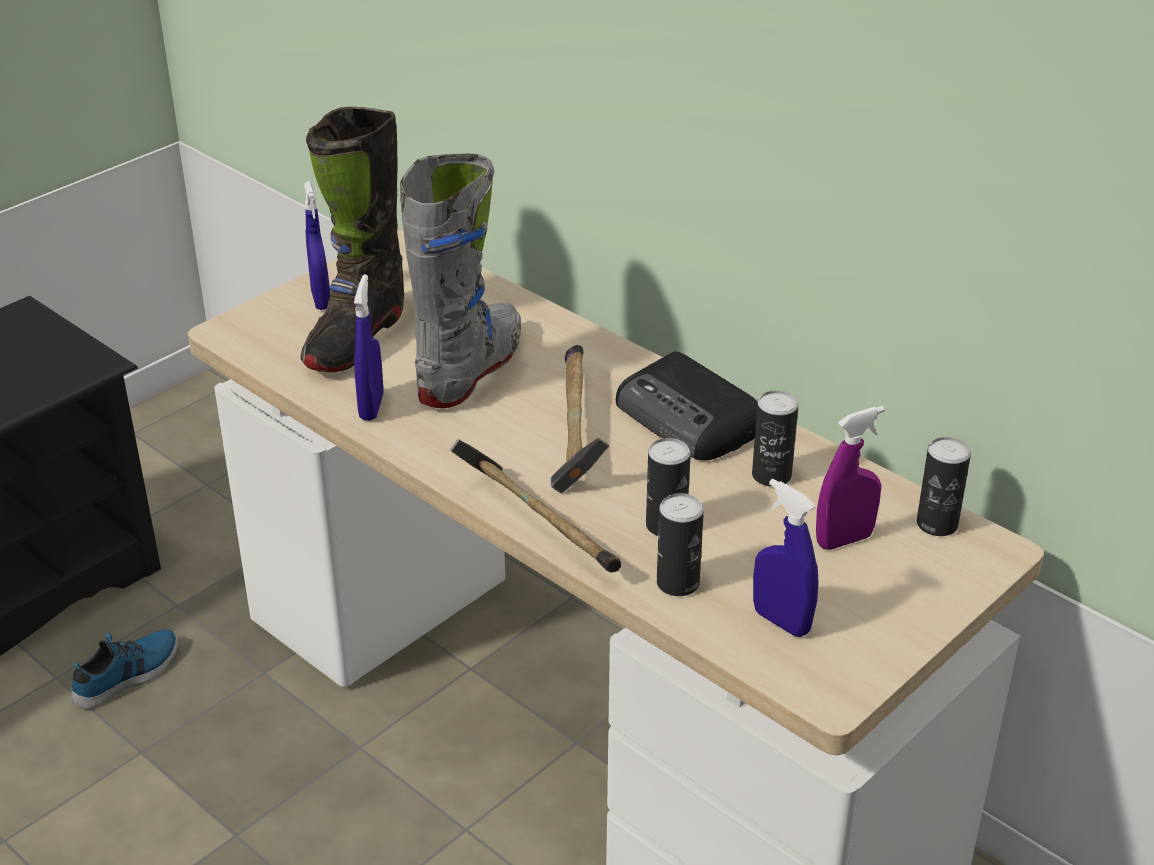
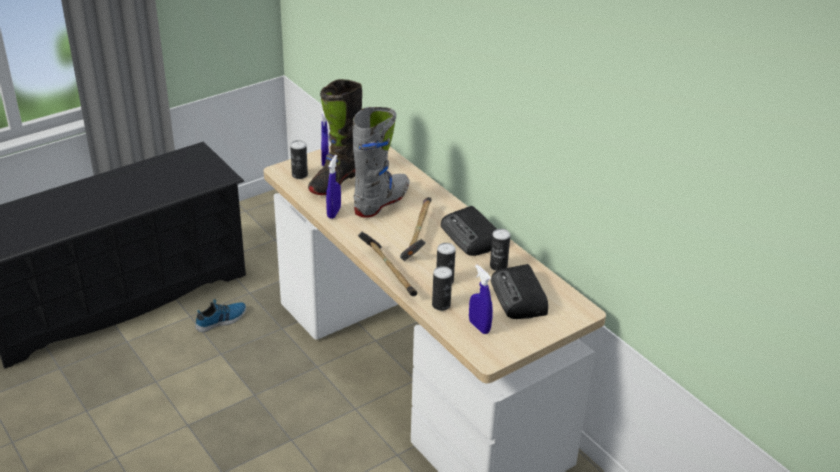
camera: 10 degrees right, 0 degrees up
purple spray bottle [816,406,885,550] -> radio [491,264,548,319]
can [917,437,971,536] -> can moved to [290,140,308,179]

